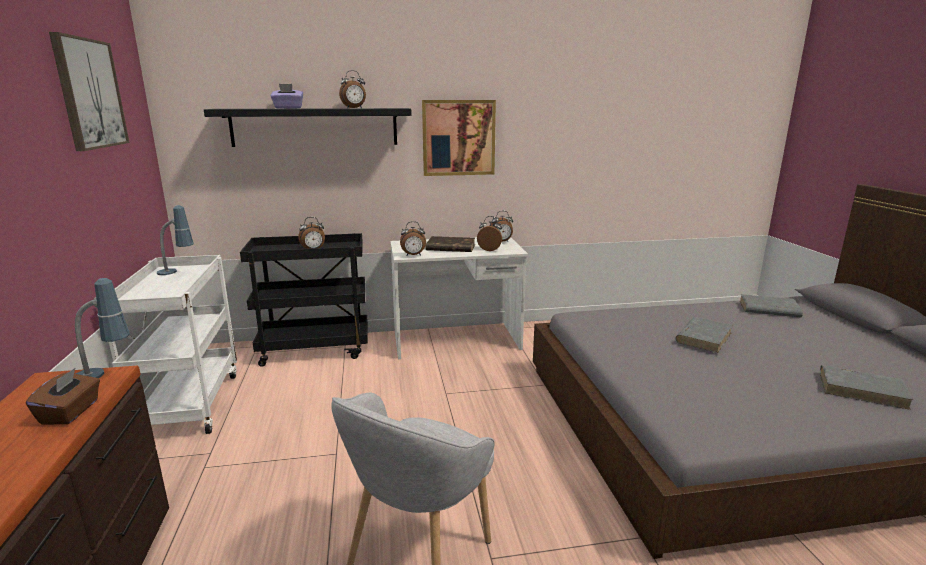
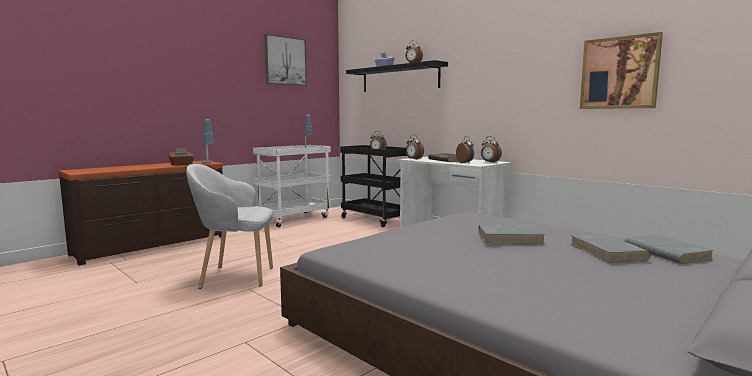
camera: 55 degrees right, 10 degrees down
picture [422,100,496,176] -> picture moved to [580,32,663,109]
grey book [820,365,914,410] -> grey book moved to [571,234,651,263]

